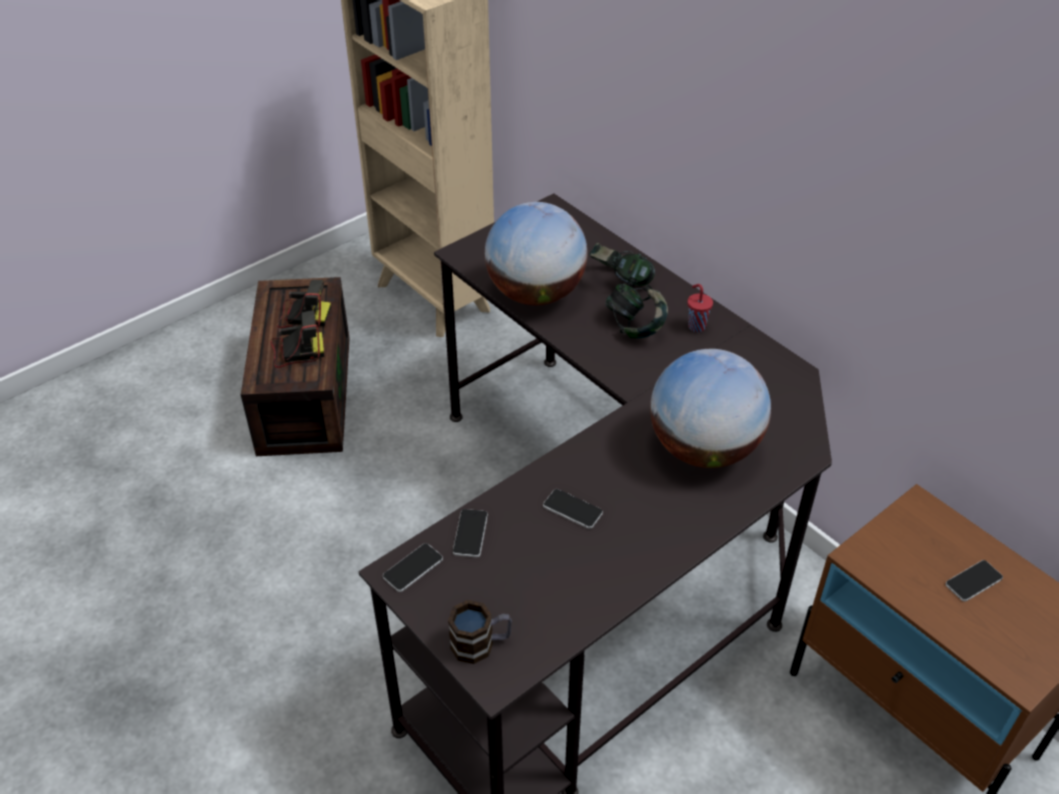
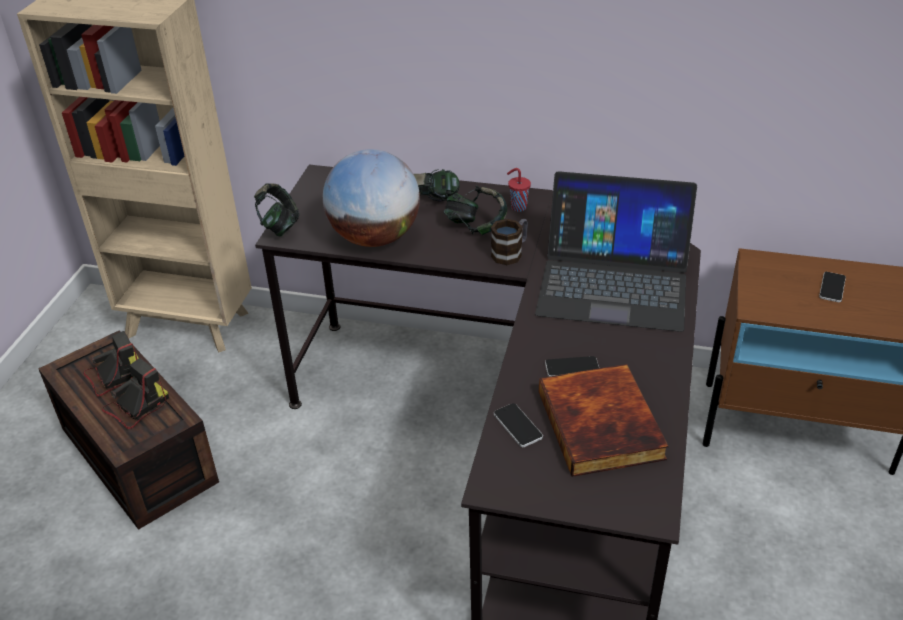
camera: 35 degrees left, 5 degrees down
phone [383,543,443,592] -> none
mug [448,600,512,664] -> mug moved to [491,219,528,265]
globe [650,349,771,468] -> laptop [535,171,697,332]
none -> headphones [254,183,299,236]
none -> book [539,364,669,477]

